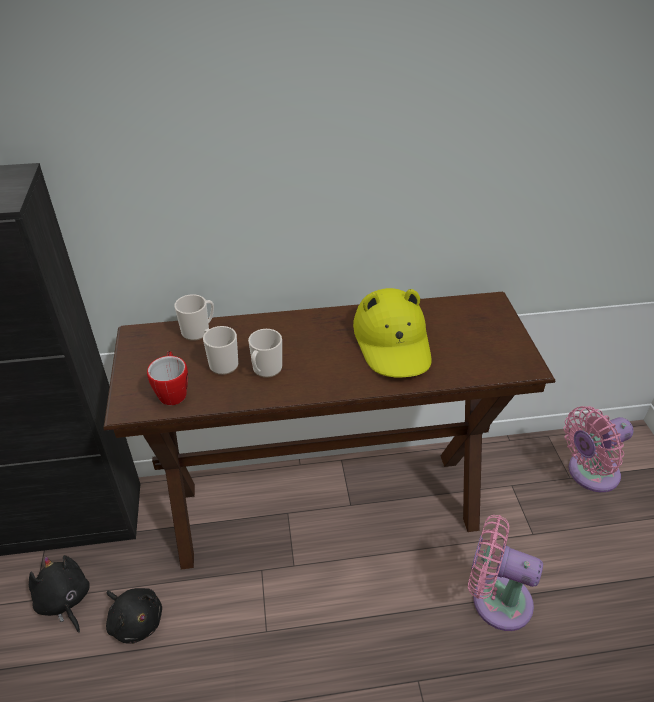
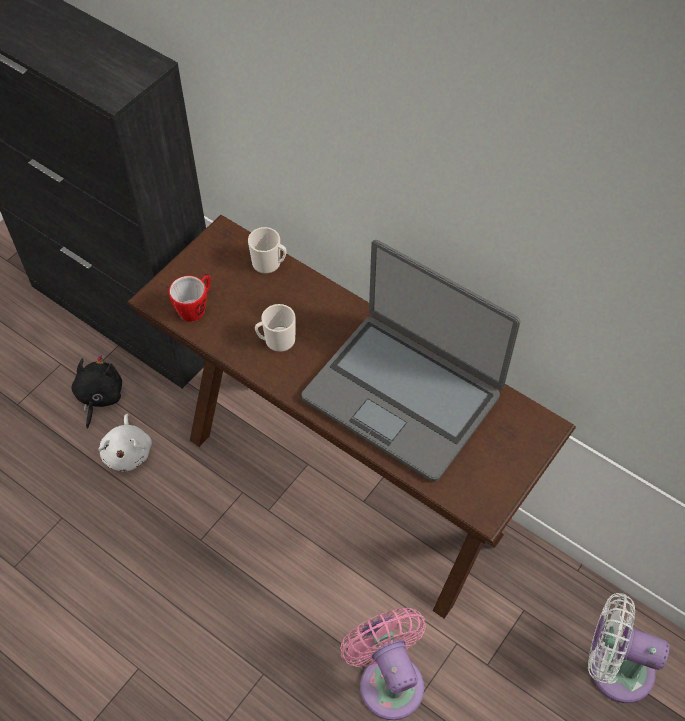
camera: 45 degrees right, 15 degrees up
black plush toy [106,588,162,644] -> white plush toy [98,414,152,472]
mug [203,326,238,375] -> none
yellow hat [353,288,432,377] -> laptop [302,240,520,482]
pink fan [564,406,634,492] -> white fan [588,593,670,703]

